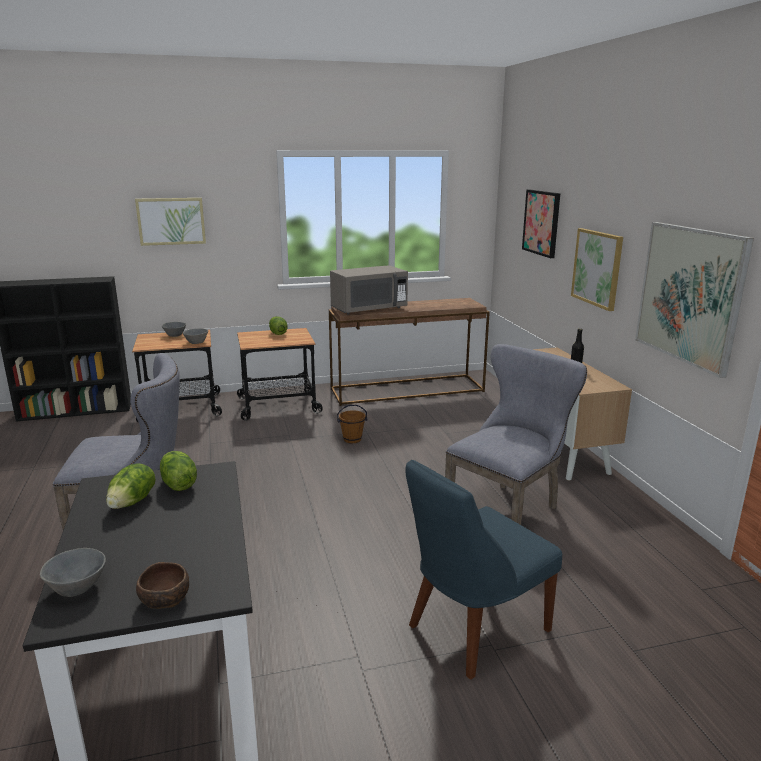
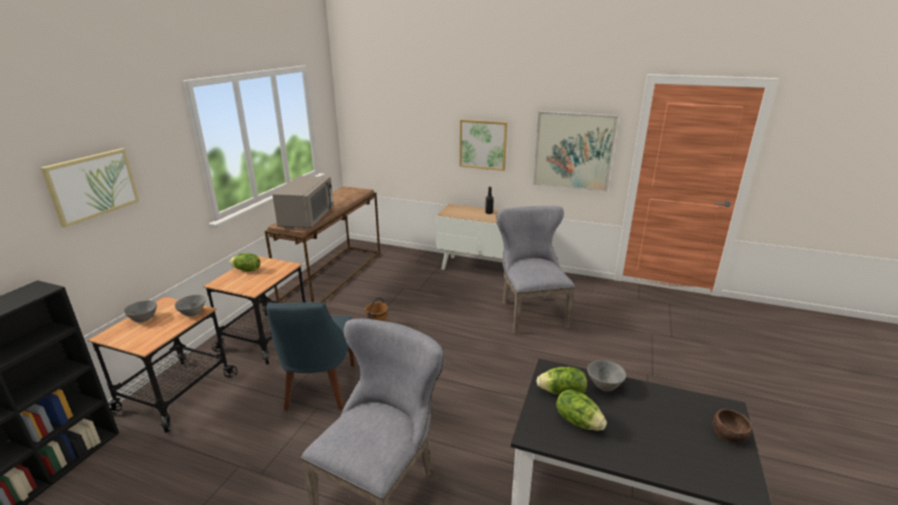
camera: 55 degrees left, 5 degrees up
grey bowl [40,548,106,597] -> grey bowl moved to [587,360,626,391]
blue chair [405,460,562,680] -> blue chair moved to [266,302,355,411]
picture [522,190,560,258] -> none

